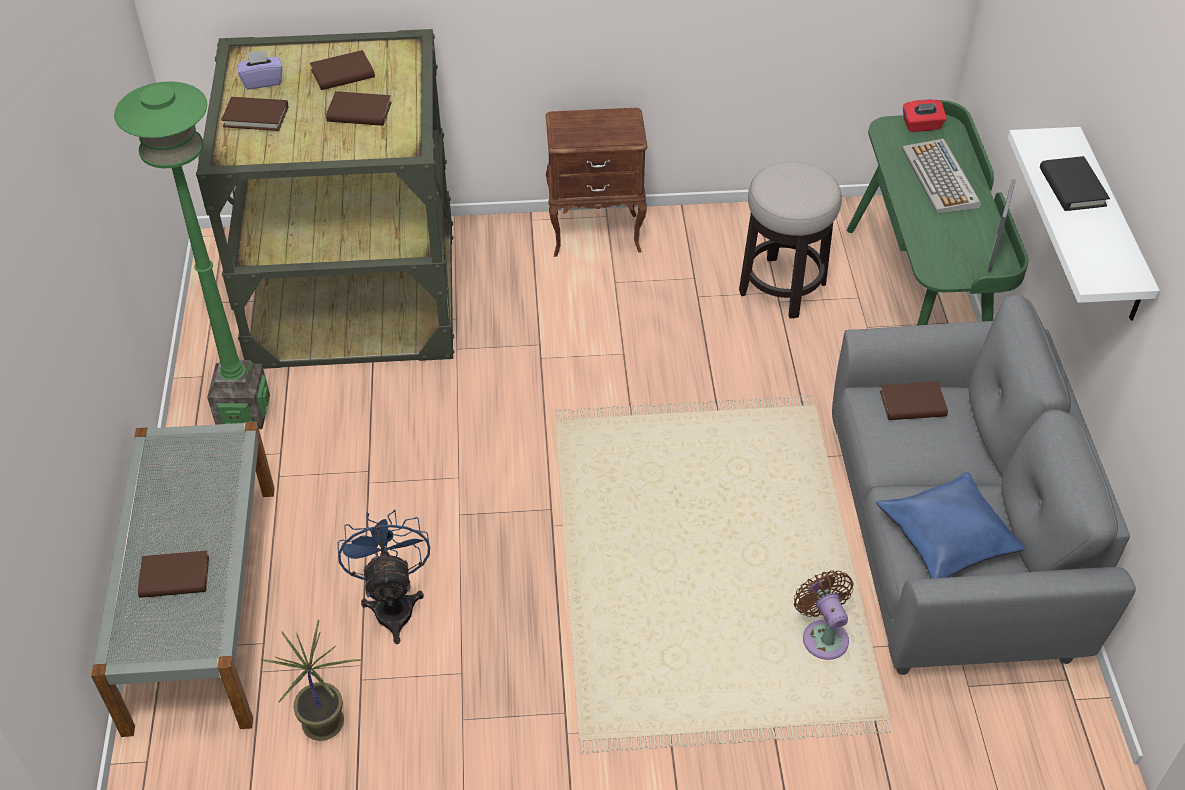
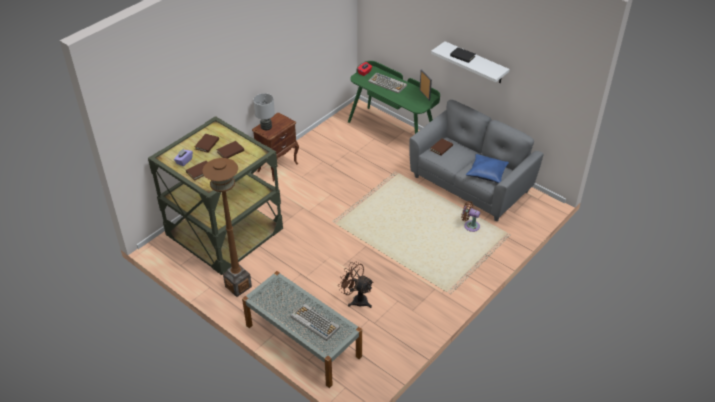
camera: 45 degrees left, 5 degrees down
green floor lamp [114,81,270,429] -> brown floor lamp [202,158,252,297]
brown book [138,551,209,598] -> keyboard [291,304,340,341]
potted plant [260,620,361,741] -> none
blue fan [338,509,430,644] -> brown fan [338,262,373,308]
stool [739,161,842,319] -> none
none -> grey table lamp [254,93,275,130]

